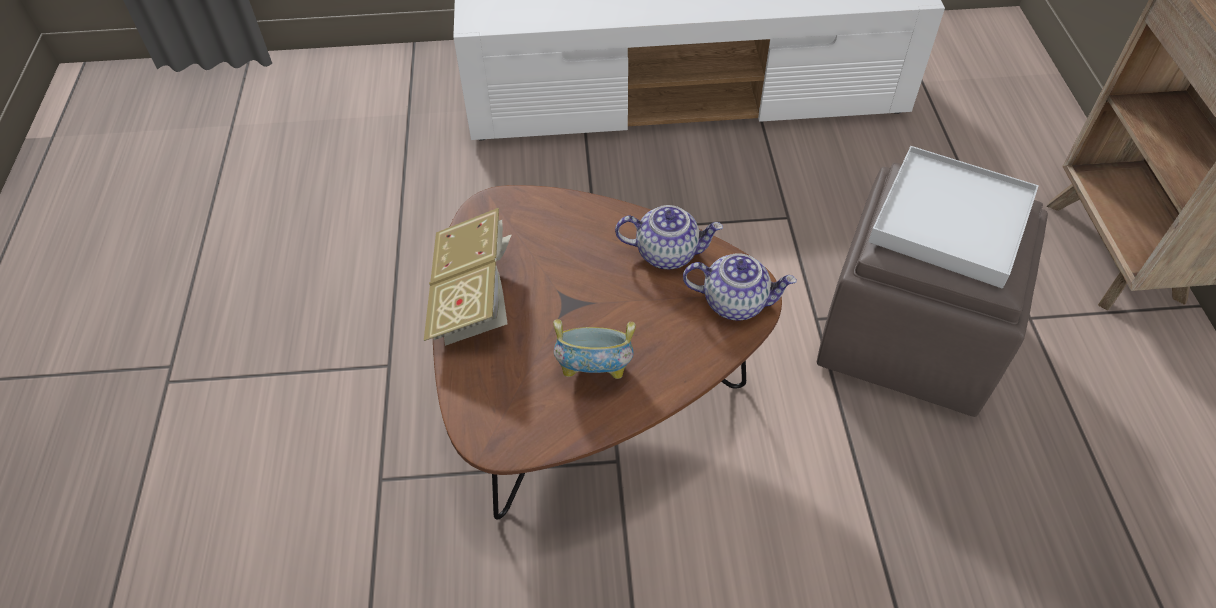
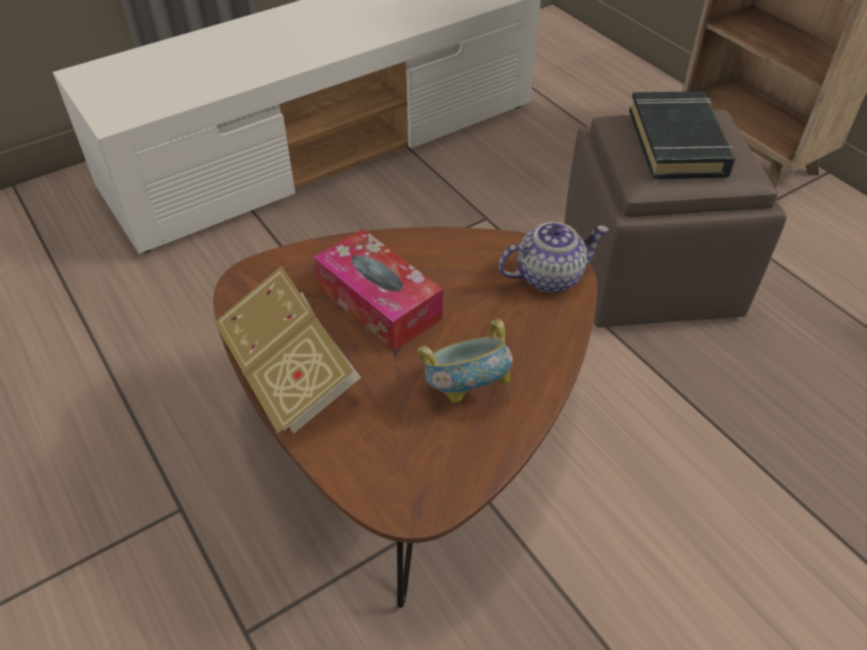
camera: 30 degrees left, 5 degrees down
teapot [615,205,723,269] -> none
white tray [869,146,1039,289] -> black book [629,91,735,179]
none -> tissue box [314,229,443,351]

